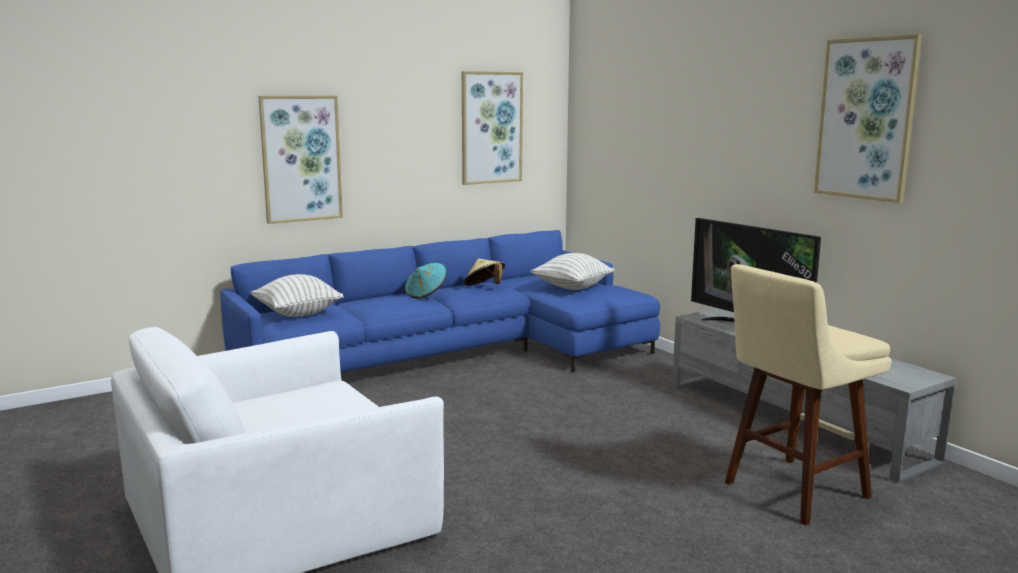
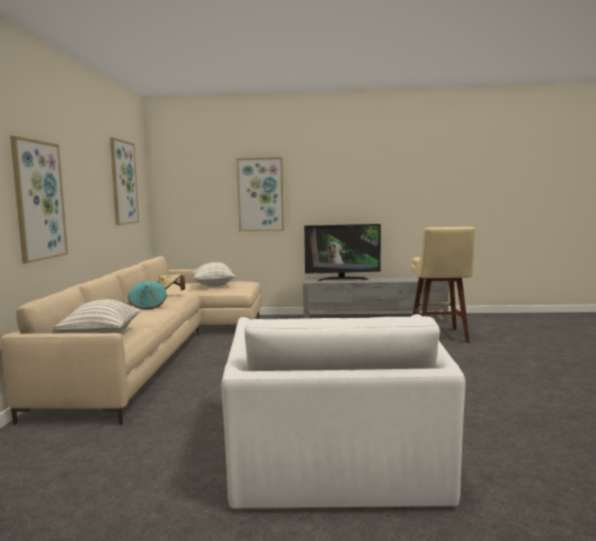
camera: 55 degrees left, 5 degrees down
blue sofa [220,230,660,373] -> beige sofa [1,256,262,425]
picture [814,34,922,203] -> picture moved to [237,157,284,231]

